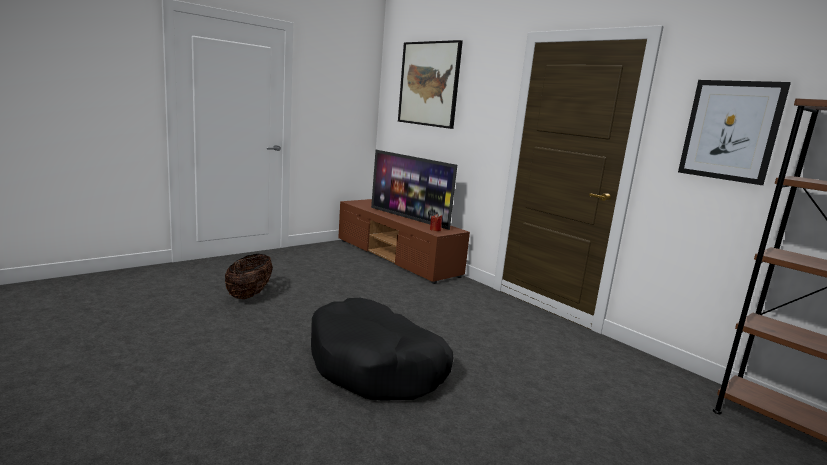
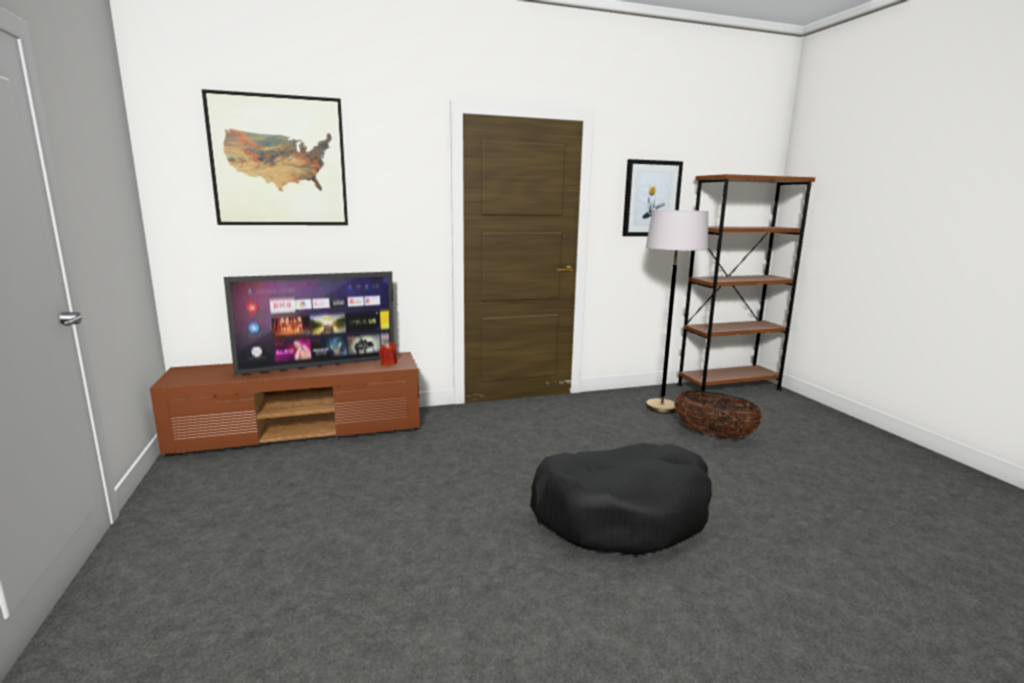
camera: 65 degrees left, 0 degrees up
basket [225,254,273,299] -> basket moved to [675,391,763,439]
none -> grey floor lamp [646,210,708,413]

